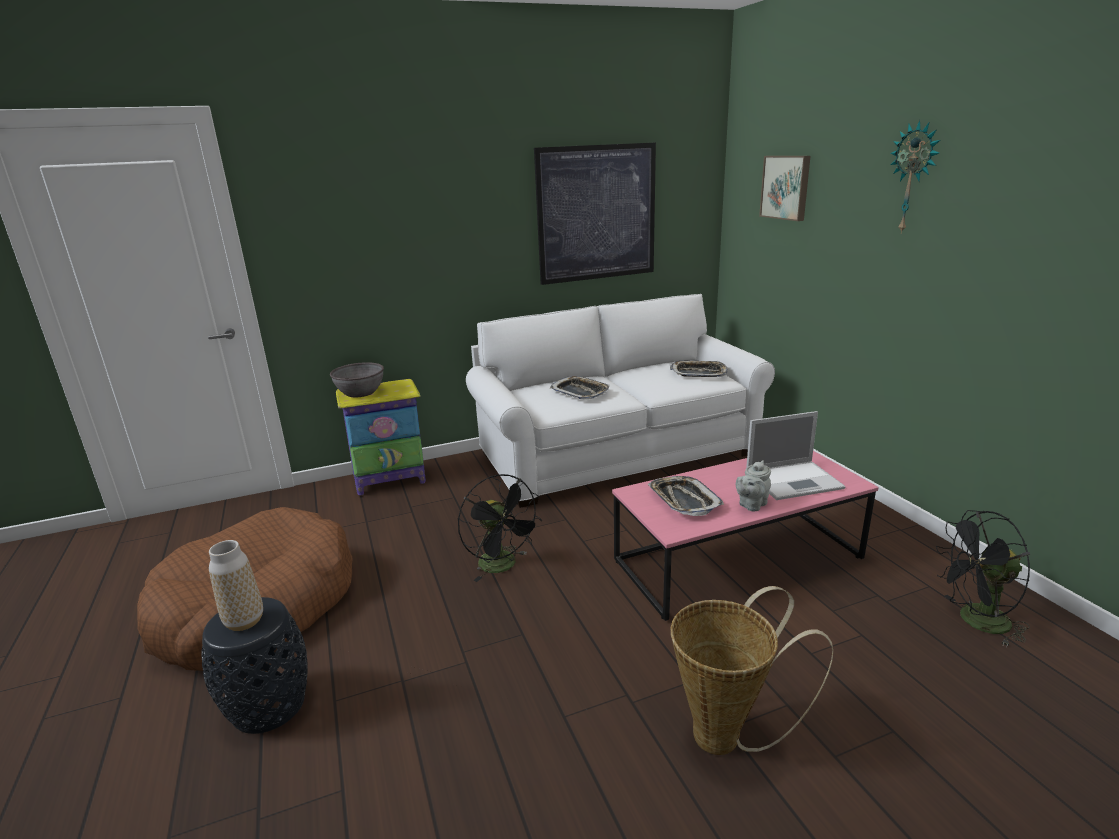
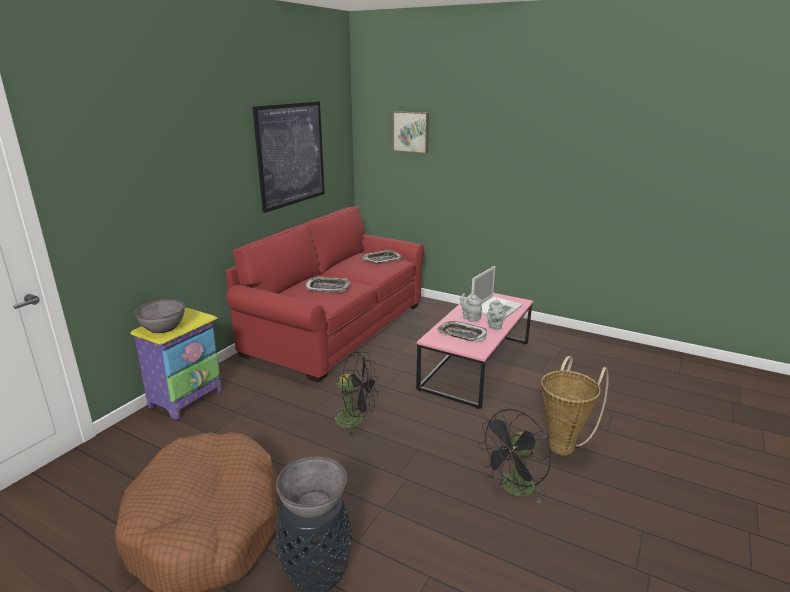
camera: 40 degrees left, 0 degrees up
vase [209,540,263,631] -> grey bowl [276,456,347,518]
white sofa [466,294,775,508] -> red sofa [225,206,424,383]
wall clock [890,120,940,233] -> none
black fan [936,510,1030,646] -> black fan moved to [478,409,551,503]
none -> grey teapot [460,293,482,322]

